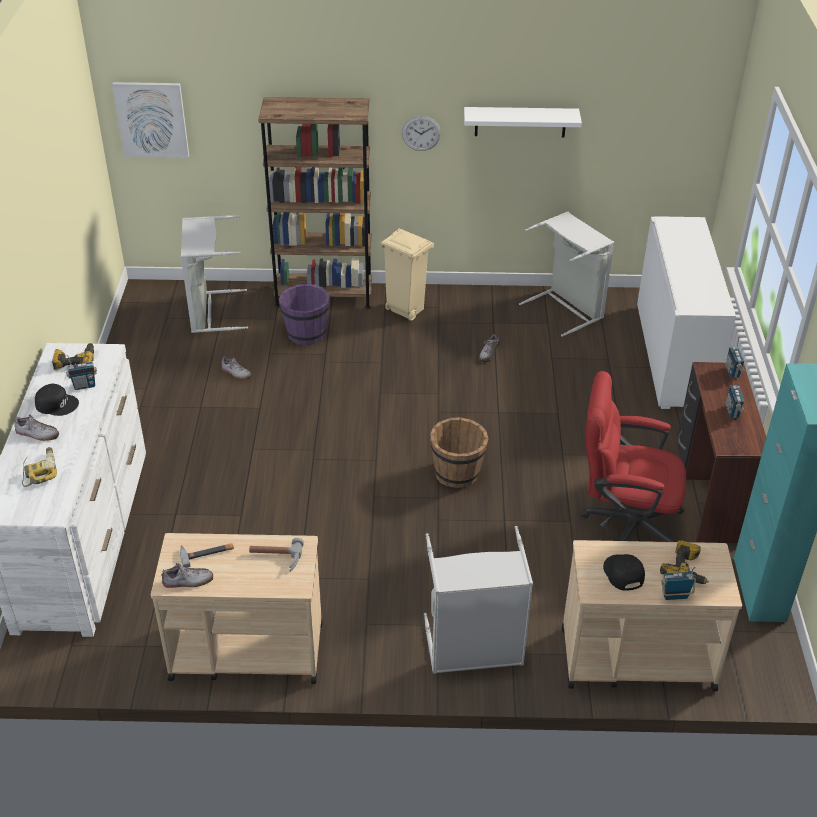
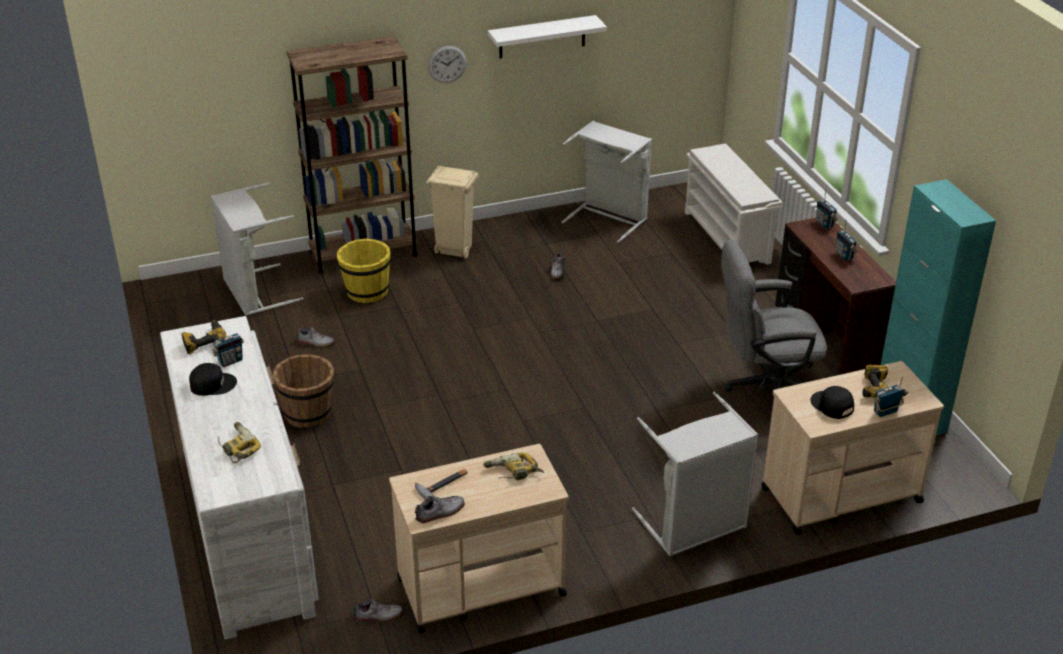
camera: 20 degrees left, 5 degrees down
shoe [15,414,59,441] -> shoe moved to [354,597,404,622]
picture [112,82,189,158] -> none
hammer [249,538,304,572] -> power drill [483,452,544,481]
purple bucket [279,284,330,345] -> yellow bucket [337,239,391,303]
brown bucket [430,417,488,488] -> brown bucket moved to [273,354,334,428]
red office chair [581,371,686,542] -> grey office chair [721,239,827,416]
white cabinet [637,216,736,409] -> white shoe rack [685,144,783,265]

